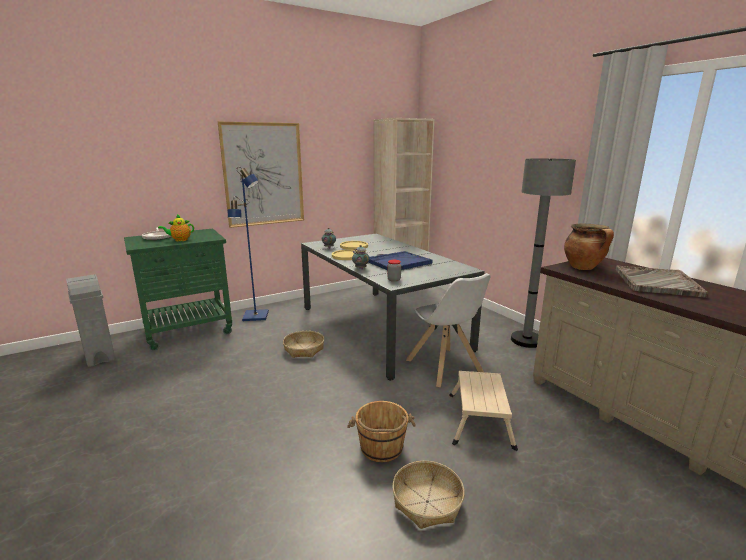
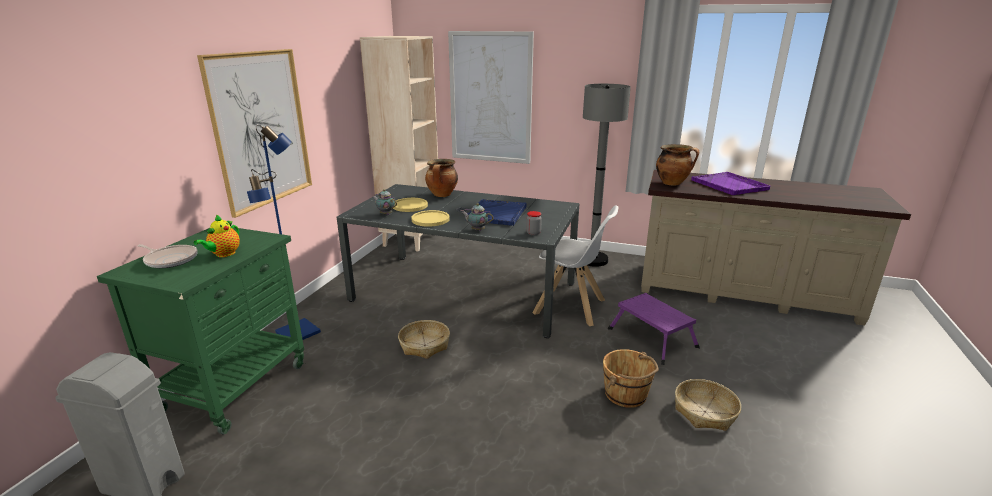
camera: 40 degrees left, 5 degrees up
beige step ladder [449,371,518,451] -> purple step ladder [608,293,700,365]
grey tray [616,265,708,298] -> purple tray [691,172,770,195]
none -> cooking pot [425,159,458,197]
none -> picture [448,31,534,164]

